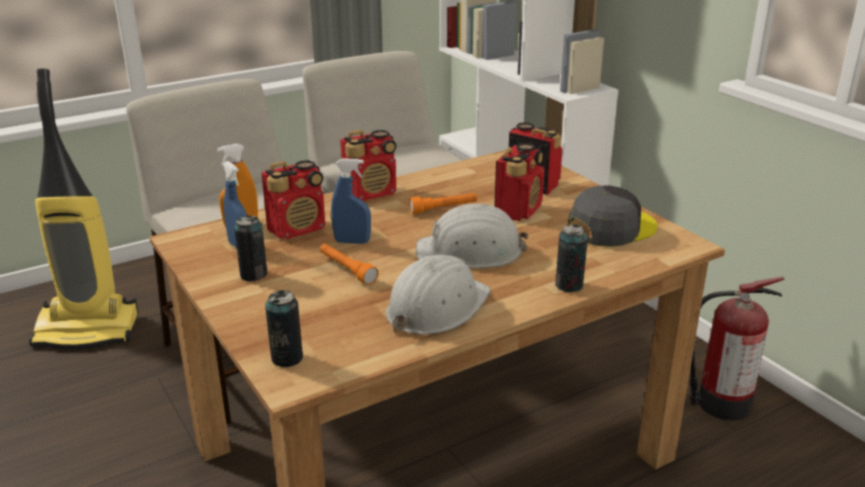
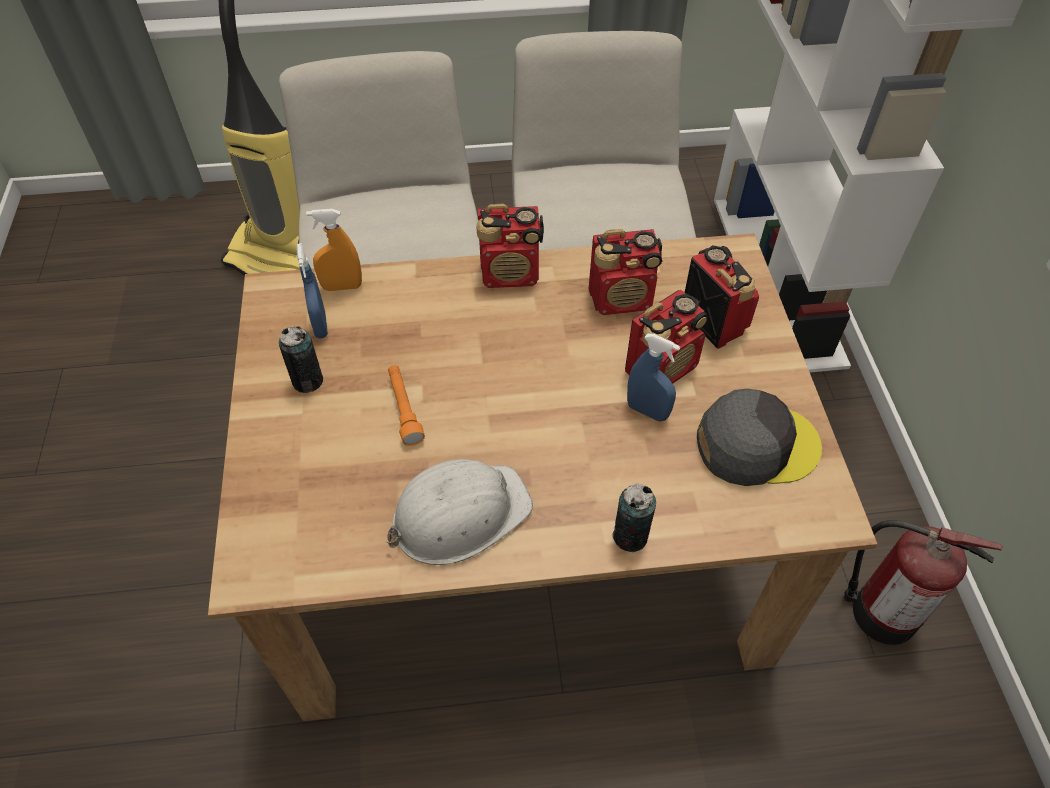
camera: 25 degrees right, 25 degrees up
radio [262,160,325,239] -> radio moved to [589,229,662,315]
can [265,290,303,367] -> none
blue spray bottle [331,158,371,244] -> blue spray bottle moved to [627,334,680,422]
orange flashlight [409,193,477,214] -> none
white hard hat [416,203,529,268] -> none

